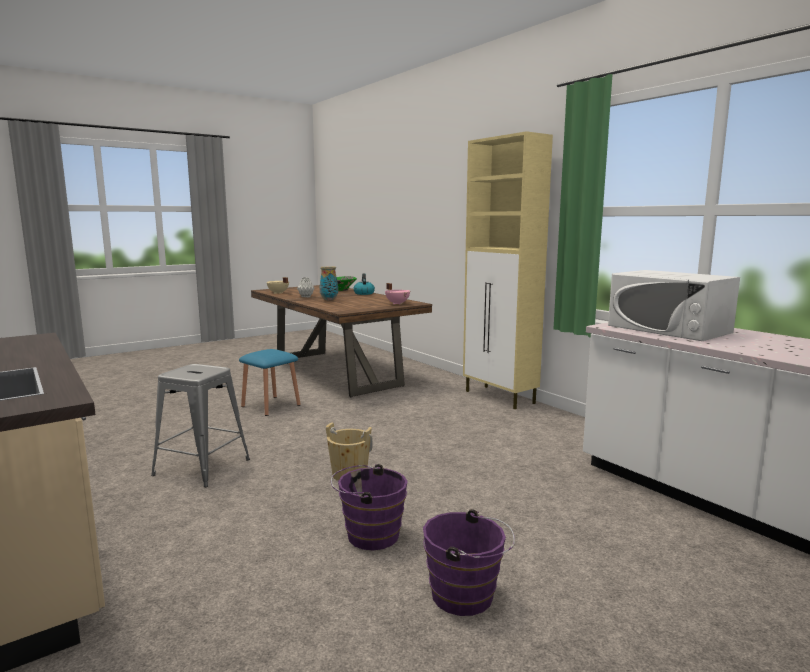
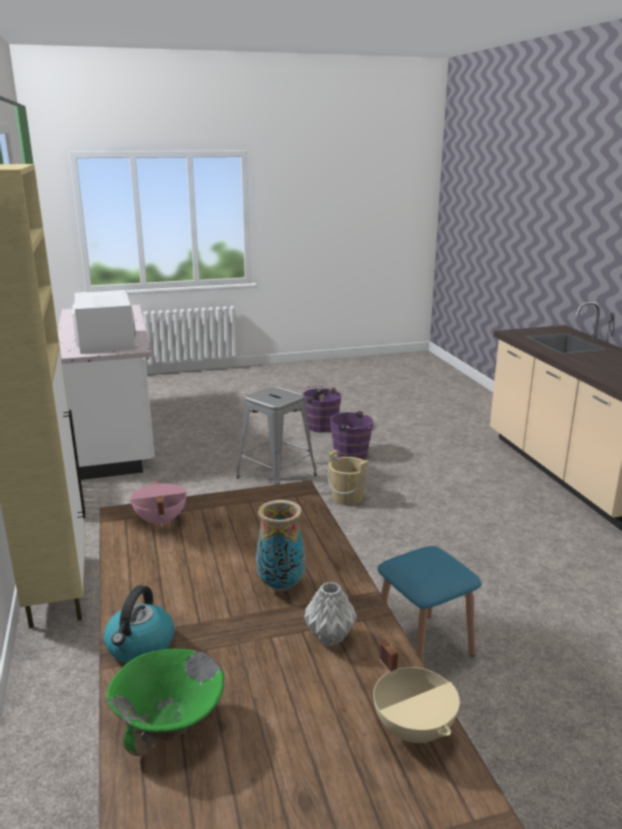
camera: 160 degrees left, 10 degrees up
grey stool [151,364,250,487] -> grey stool moved to [236,386,317,485]

